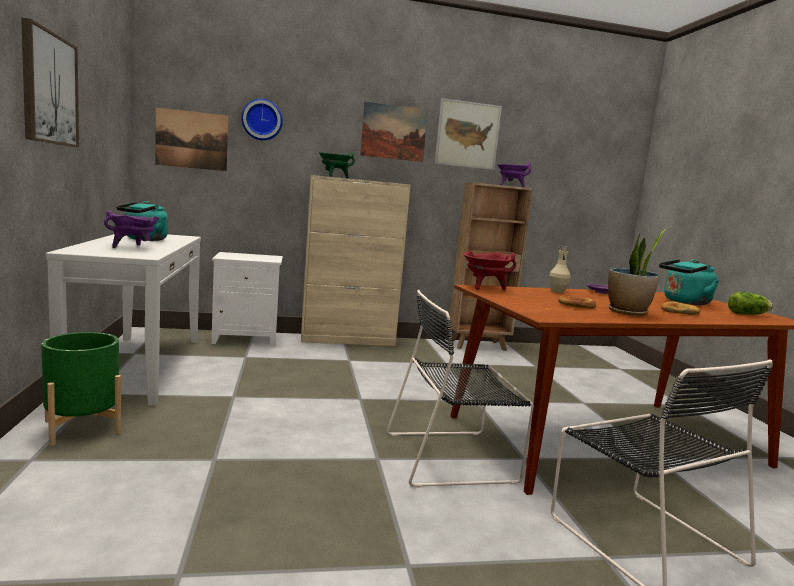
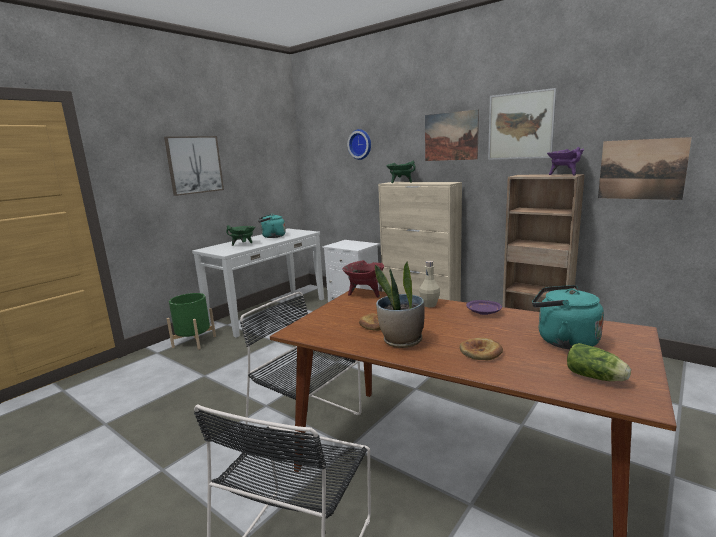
camera: 50 degrees right, 5 degrees up
purple cooking pot [104,211,159,248] -> green cooking pot [226,225,255,246]
picture [155,107,229,171] -> picture moved to [598,137,692,200]

